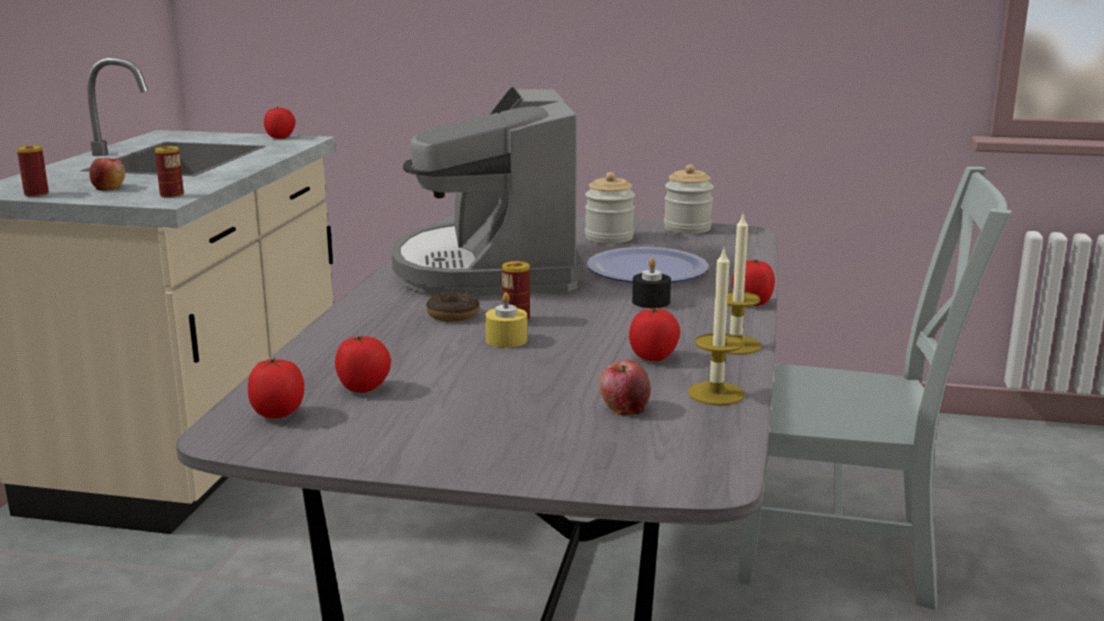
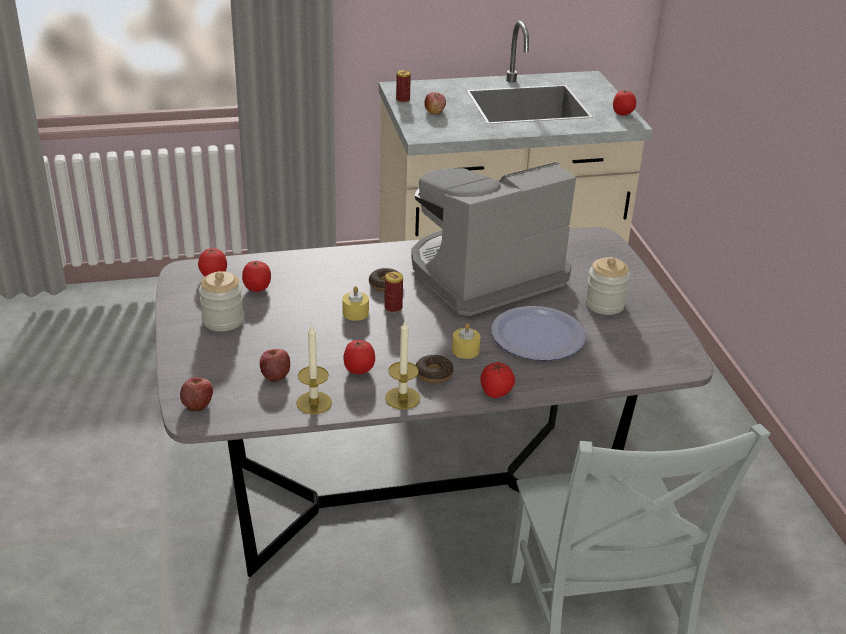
camera: 65 degrees right, 15 degrees up
can [155,146,184,198] -> none
black candle [632,258,671,308] -> yellow candle [452,323,481,359]
jar [664,164,714,234] -> jar moved to [199,271,244,331]
none -> apple [180,377,213,411]
none -> donut [416,355,453,384]

